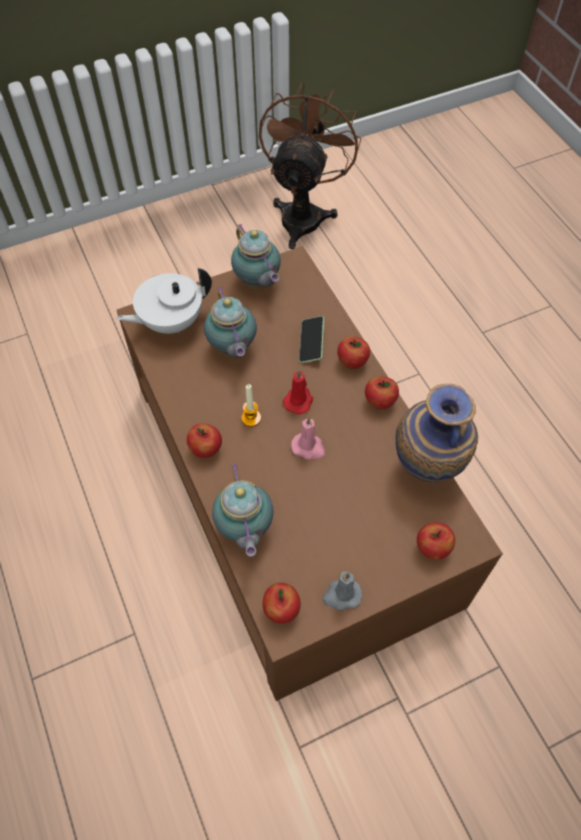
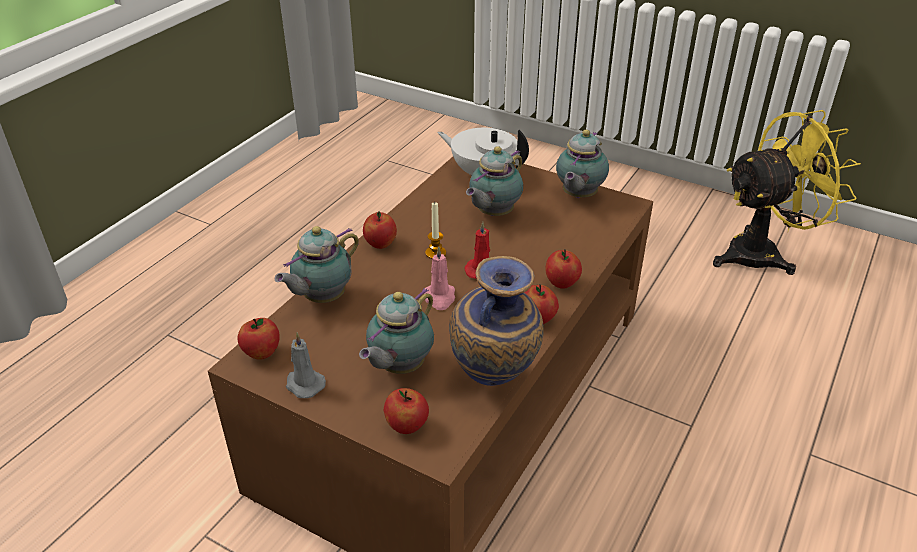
camera: 55 degrees right, 20 degrees down
brown fan [259,82,361,249] -> yellow fan [713,110,861,275]
phone [299,316,324,363] -> none
none -> teapot [359,288,434,374]

